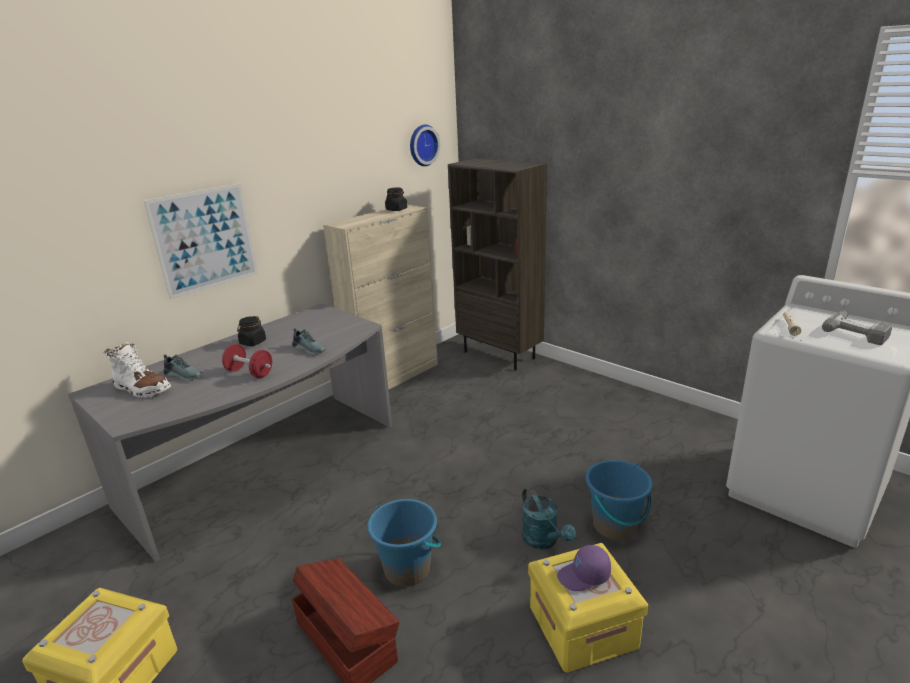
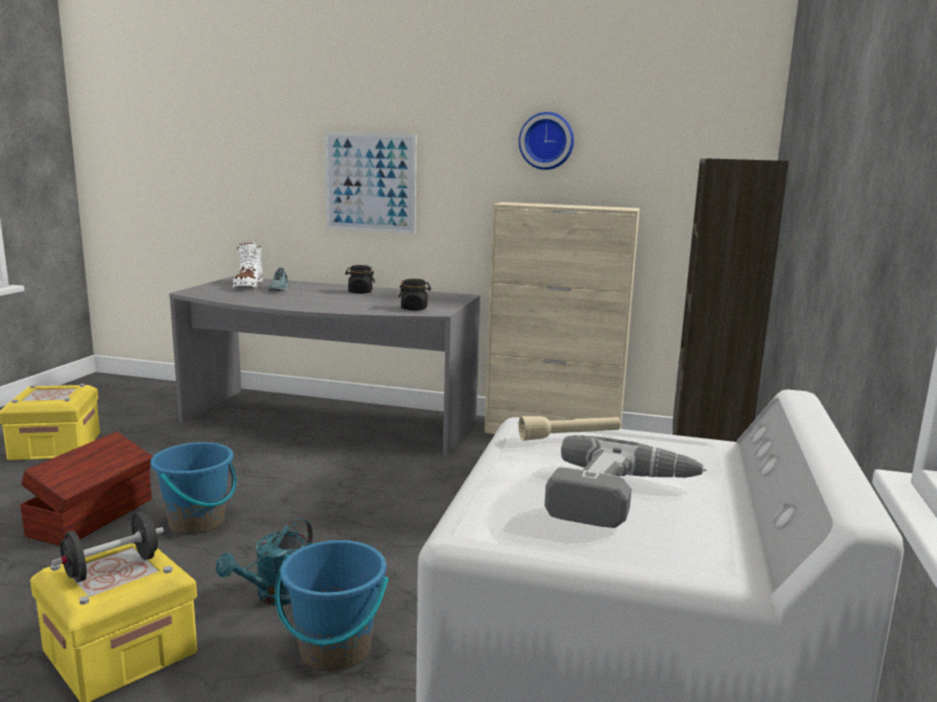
camera: 60 degrees right, 10 degrees down
red dumbbell [222,344,272,378] -> none
shoe [292,328,326,354] -> none
black jar [385,188,407,211] -> black jar moved to [398,279,431,311]
wall clock [410,124,440,166] -> wall clock moved to [519,112,574,170]
purple cap [557,545,611,591] -> black dumbbell [52,511,164,582]

